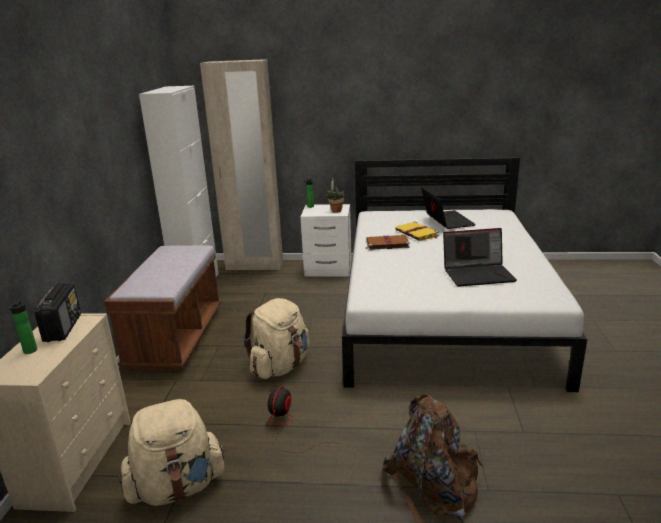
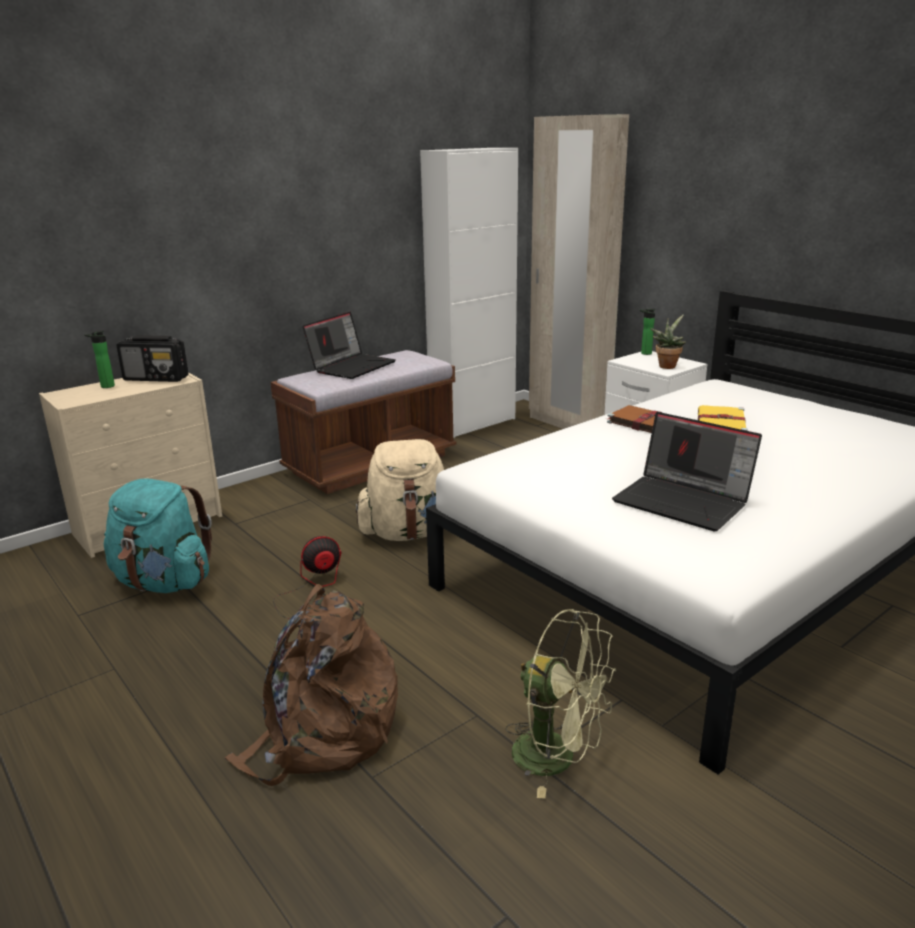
camera: 45 degrees right, 0 degrees up
radio [34,283,81,342] -> radio turned 60 degrees clockwise [117,335,188,382]
beige backpack [119,398,226,506] -> turquoise backpack [104,478,212,593]
laptop [421,187,476,229] -> laptop moved to [303,312,396,379]
none -> green fan [505,609,616,799]

